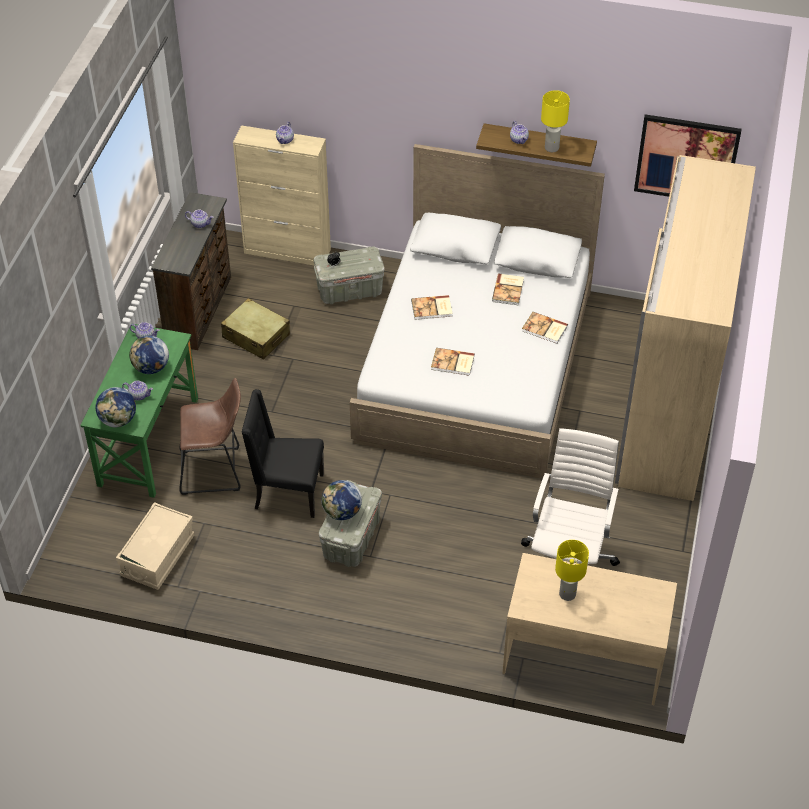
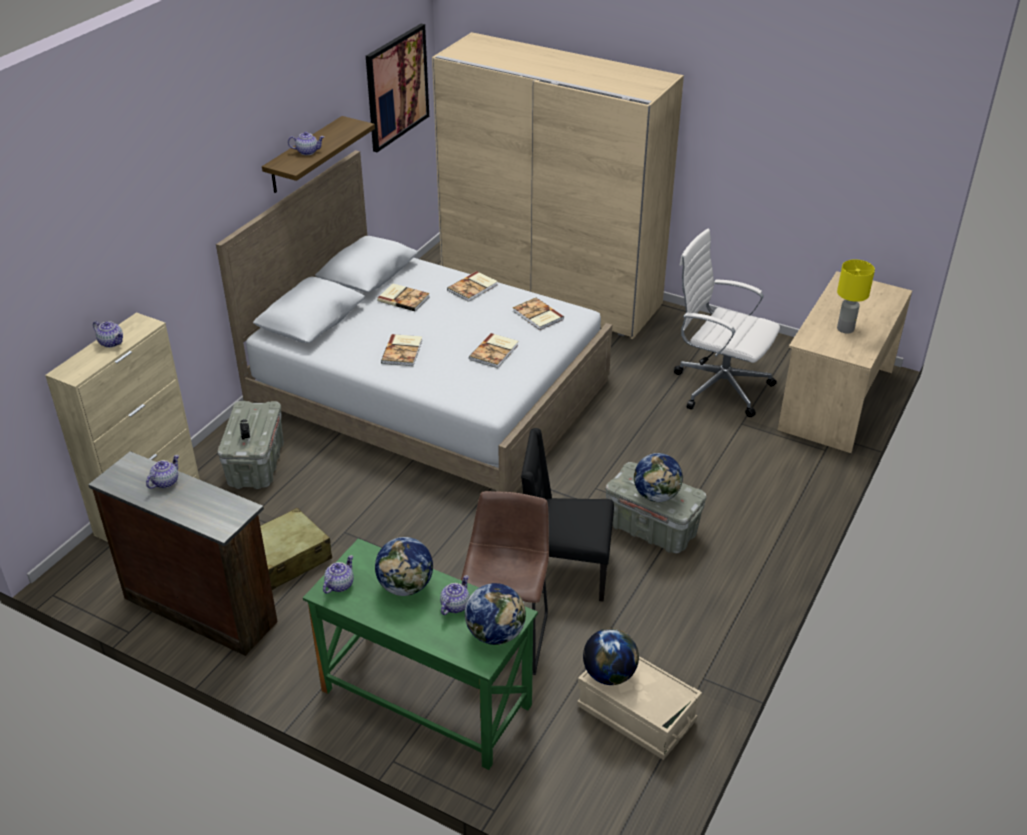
camera: 75 degrees left, 10 degrees down
black chair [242,389,324,518] -> black chair turned 75 degrees clockwise [521,428,614,602]
yellow table lamp [541,90,570,152] -> none
none -> book [513,298,564,330]
none -> globe [583,628,639,685]

